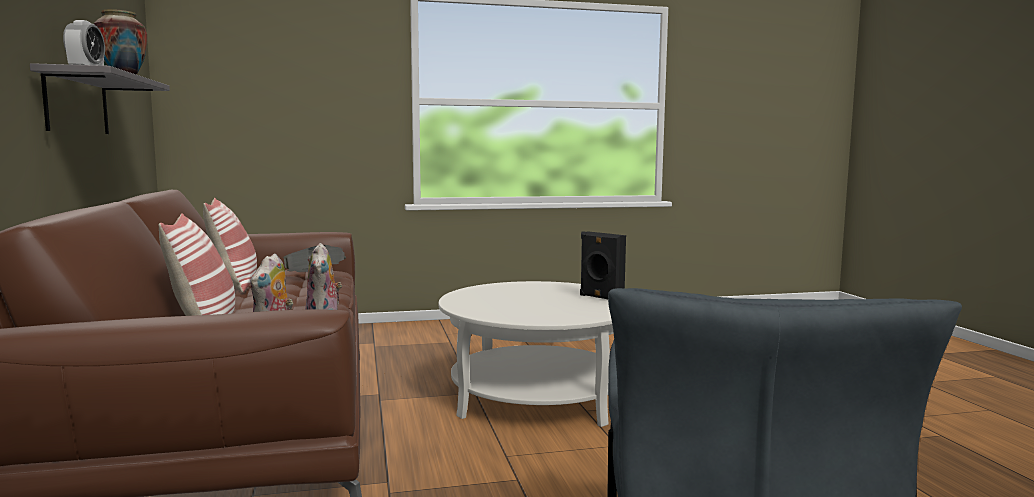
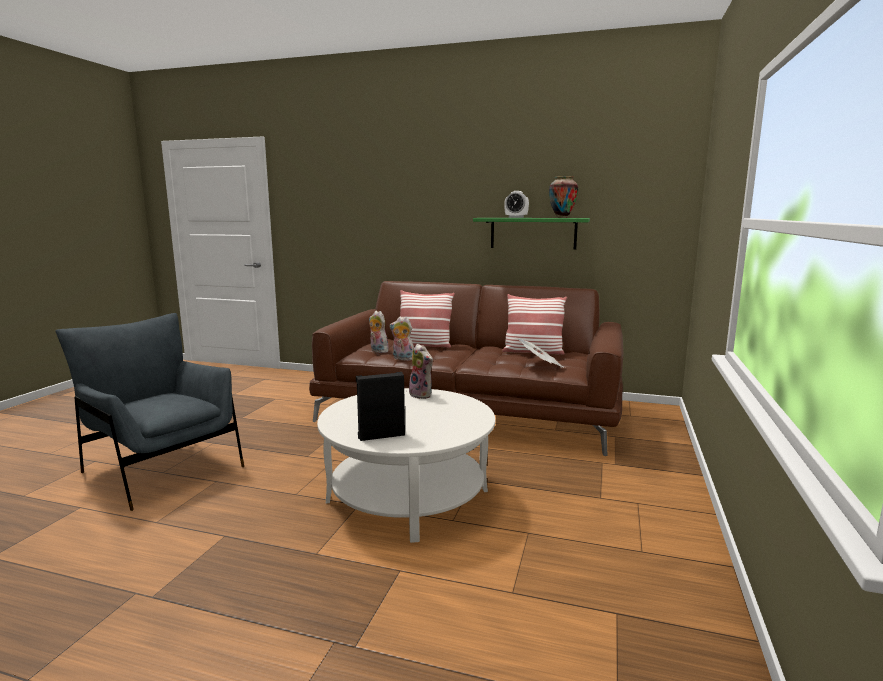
camera: 120 degrees right, 5 degrees up
grey shelf [30,63,170,134] -> green shelf [473,218,590,250]
none -> plush toy [409,344,433,399]

